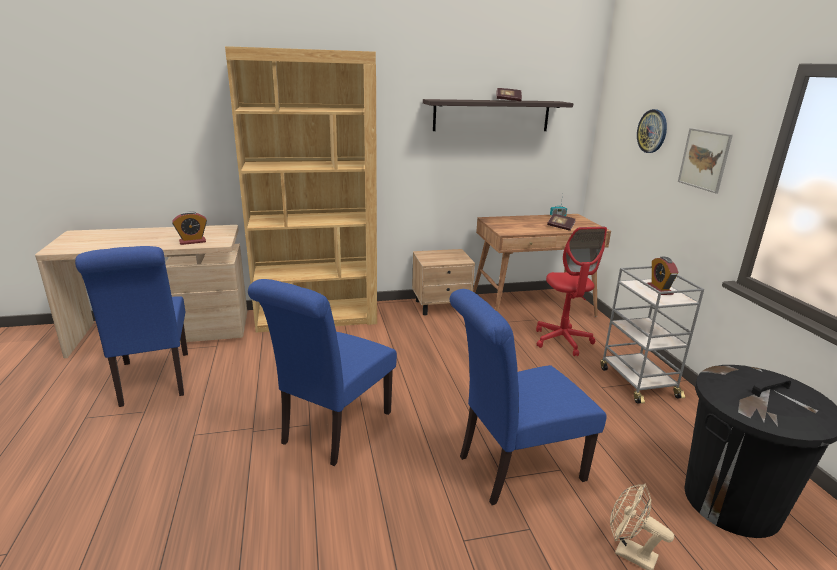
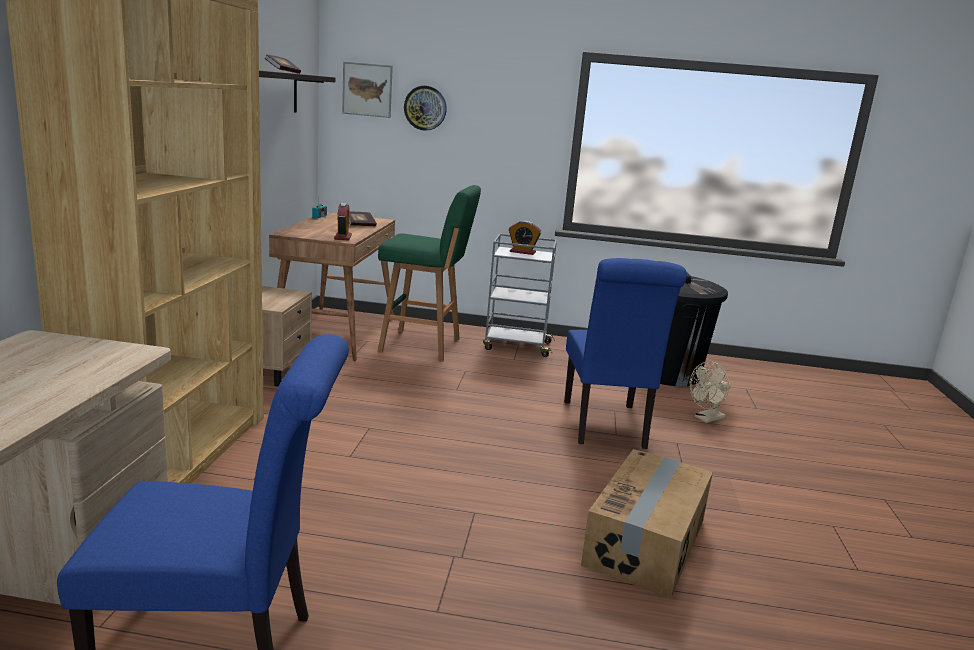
camera: 70 degrees left, 5 degrees down
alarm clock [172,211,207,245] -> alarm clock moved to [334,203,352,241]
blue chair [248,279,397,466] -> none
red office chair [536,227,607,356] -> green stool [378,185,481,362]
picture [678,128,733,193] -> picture moved to [342,62,393,118]
none -> cardboard box [581,449,713,598]

